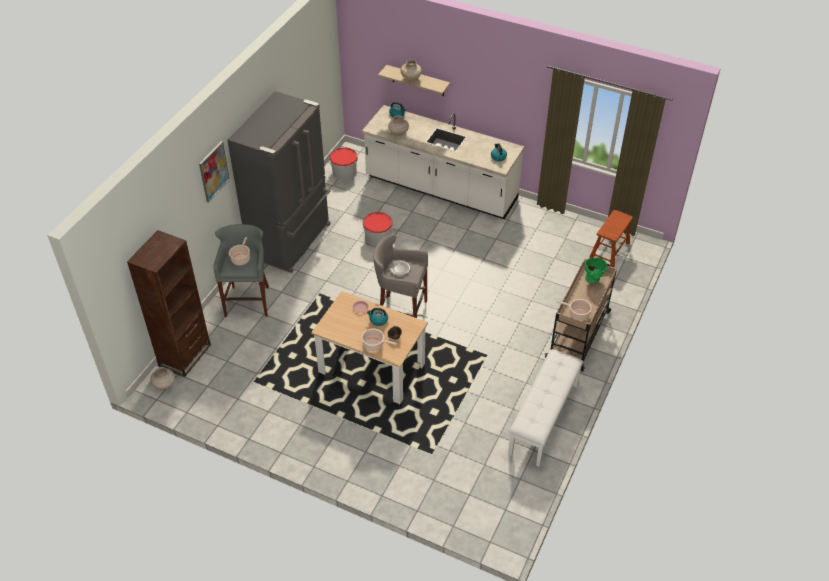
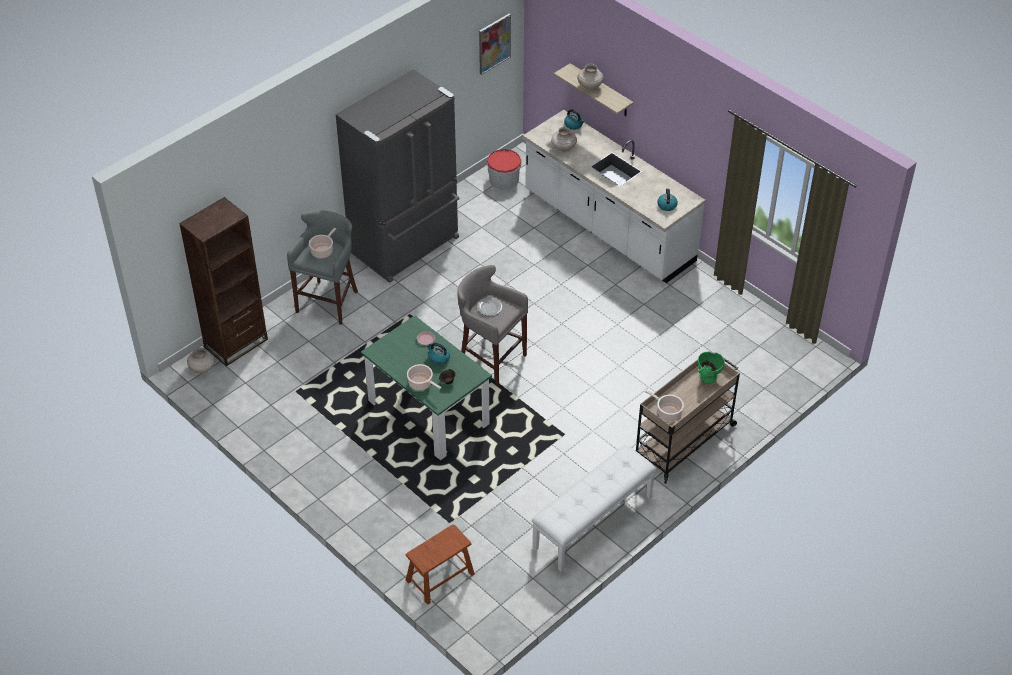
camera: 20 degrees right, 0 degrees up
picture [199,141,230,202] -> picture moved to [479,14,511,75]
beige dining table [311,291,428,404] -> green dining table [361,315,492,460]
bucket [363,212,393,247] -> none
brown stool [589,210,633,267] -> brown stool moved to [406,524,475,605]

